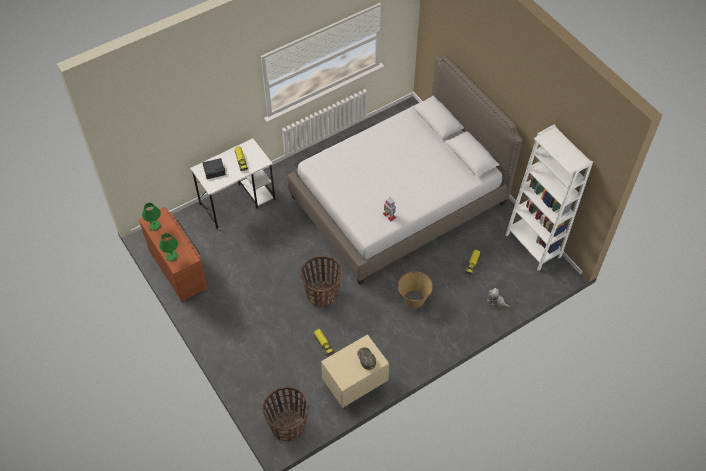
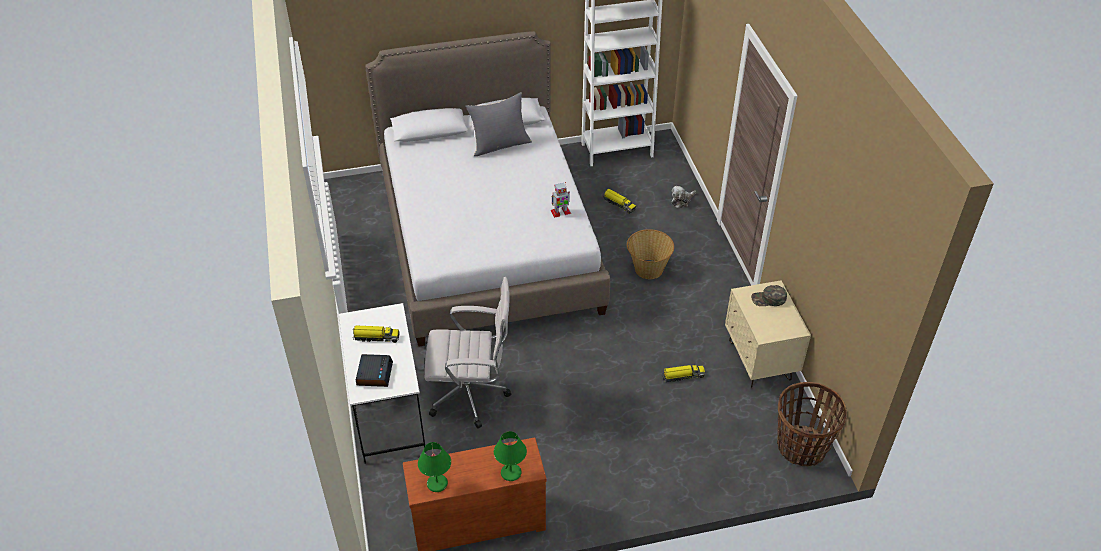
camera: 70 degrees left, 10 degrees down
basket [300,256,342,308] -> none
none -> white office chair [424,277,511,429]
none -> grey pillow [465,92,532,156]

